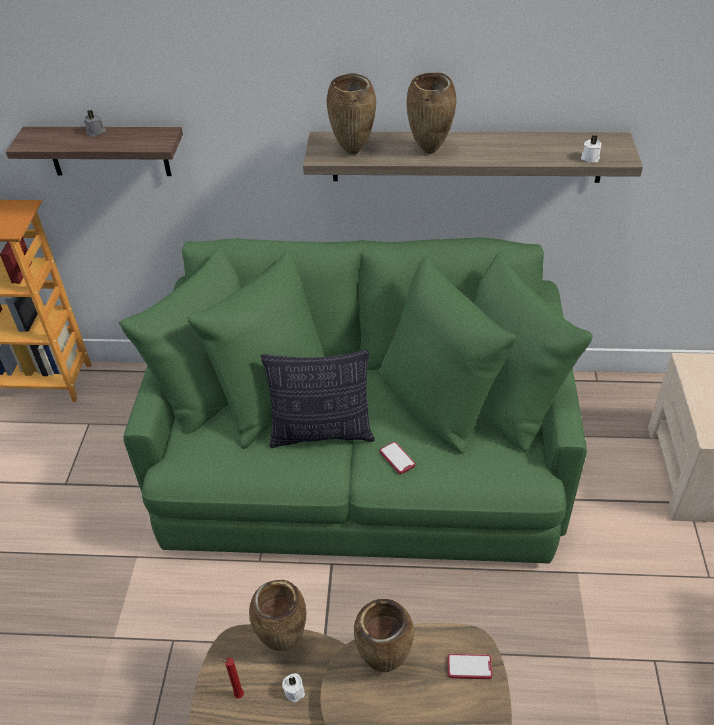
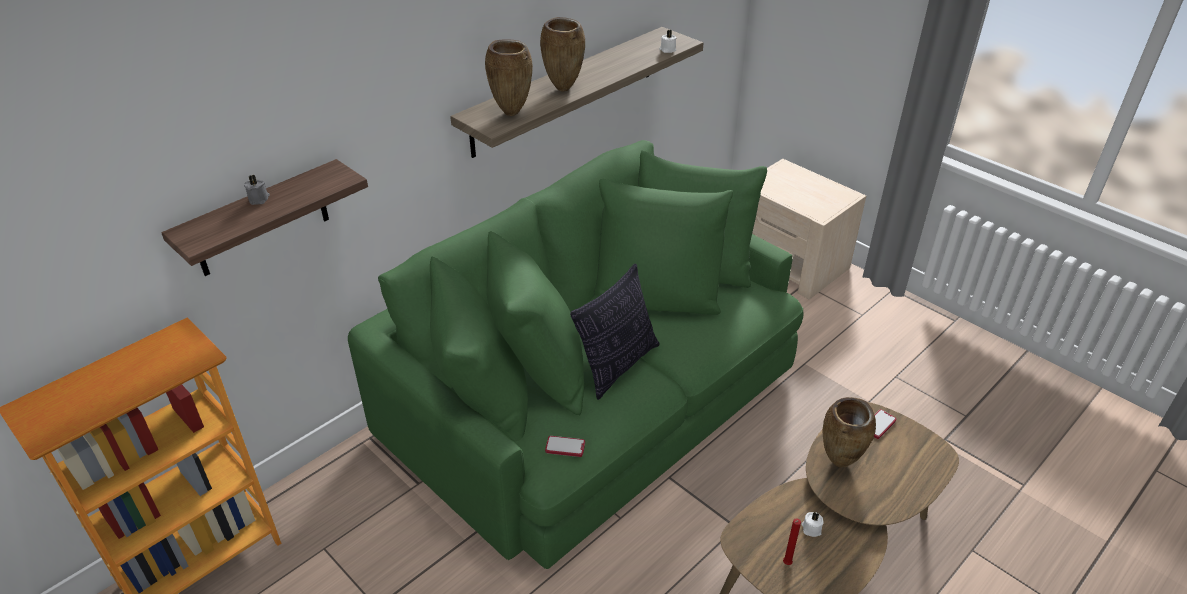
camera: 50 degrees left, 5 degrees down
brown vase [249,580,306,651] -> none
phone [380,442,415,474] -> phone moved to [545,436,585,457]

